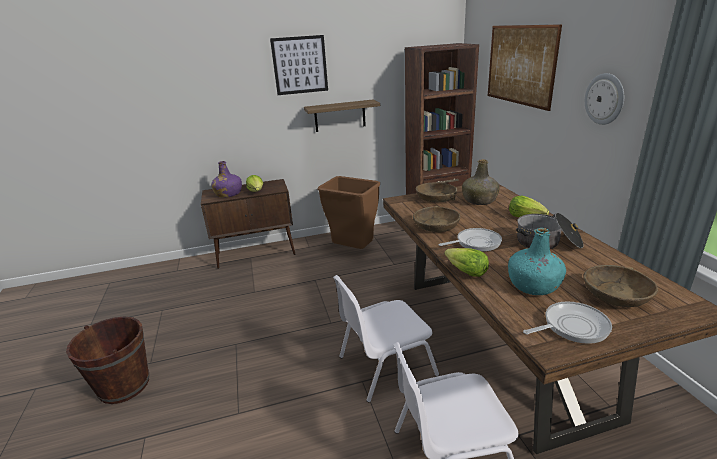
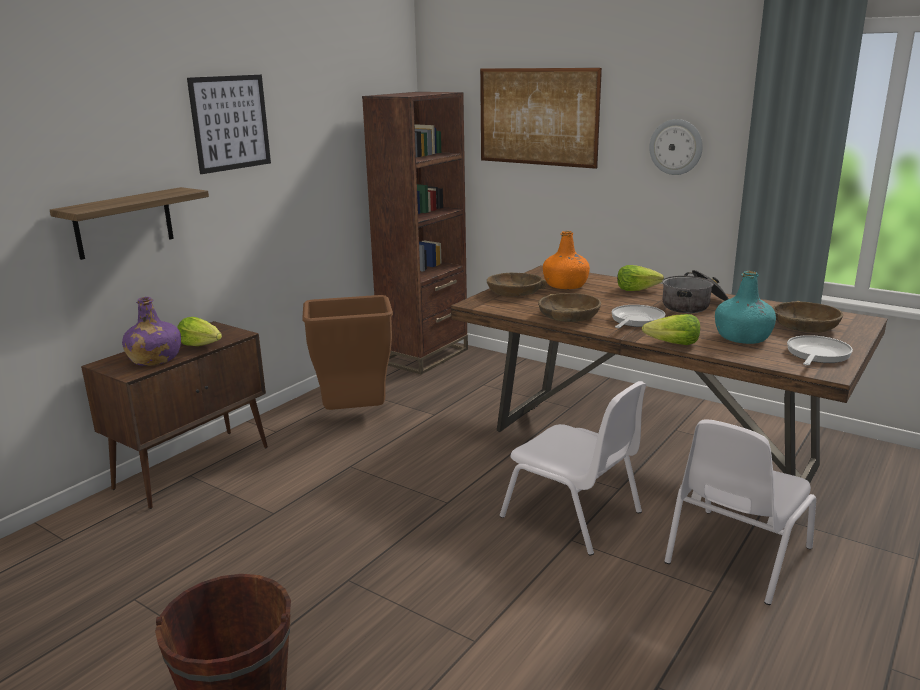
camera: 40 degrees left, 5 degrees down
shelf [304,100,380,132] -> shelf moved to [50,187,209,260]
white chair [333,275,439,402] -> white chair turned 75 degrees counterclockwise [500,381,646,555]
green bottle [462,159,500,205] -> orange bottle [543,231,590,289]

